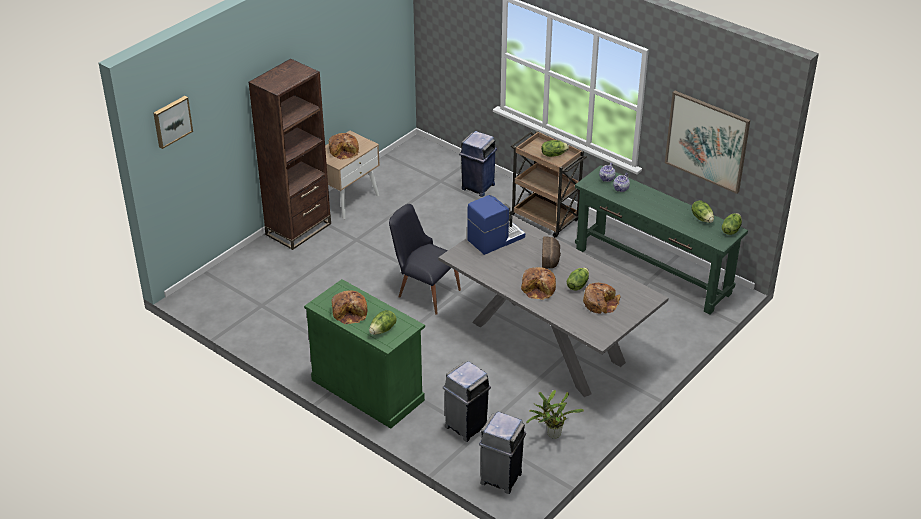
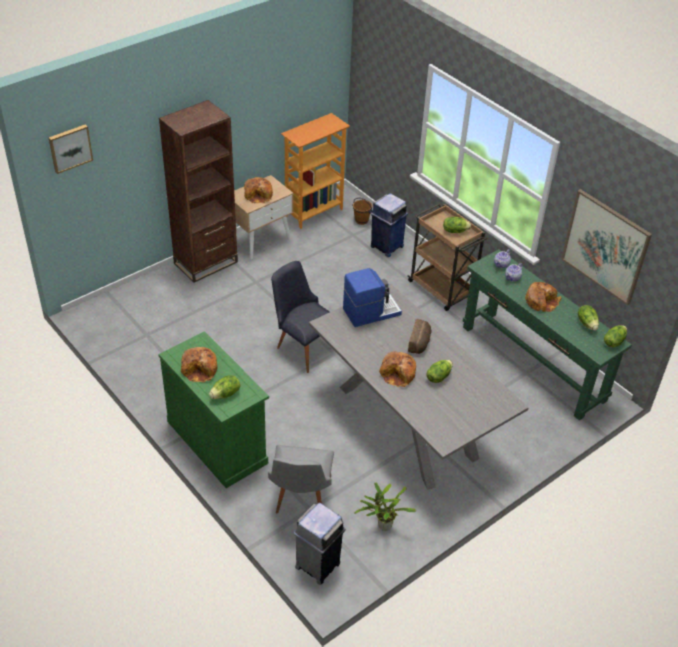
camera: 10 degrees right, 5 degrees up
grey trash can [443,361,491,442] -> grey chair [268,445,334,513]
bread [583,283,620,314] -> bread moved to [525,282,561,312]
none -> bookcase [281,113,350,229]
none -> brown bucket [352,198,373,225]

